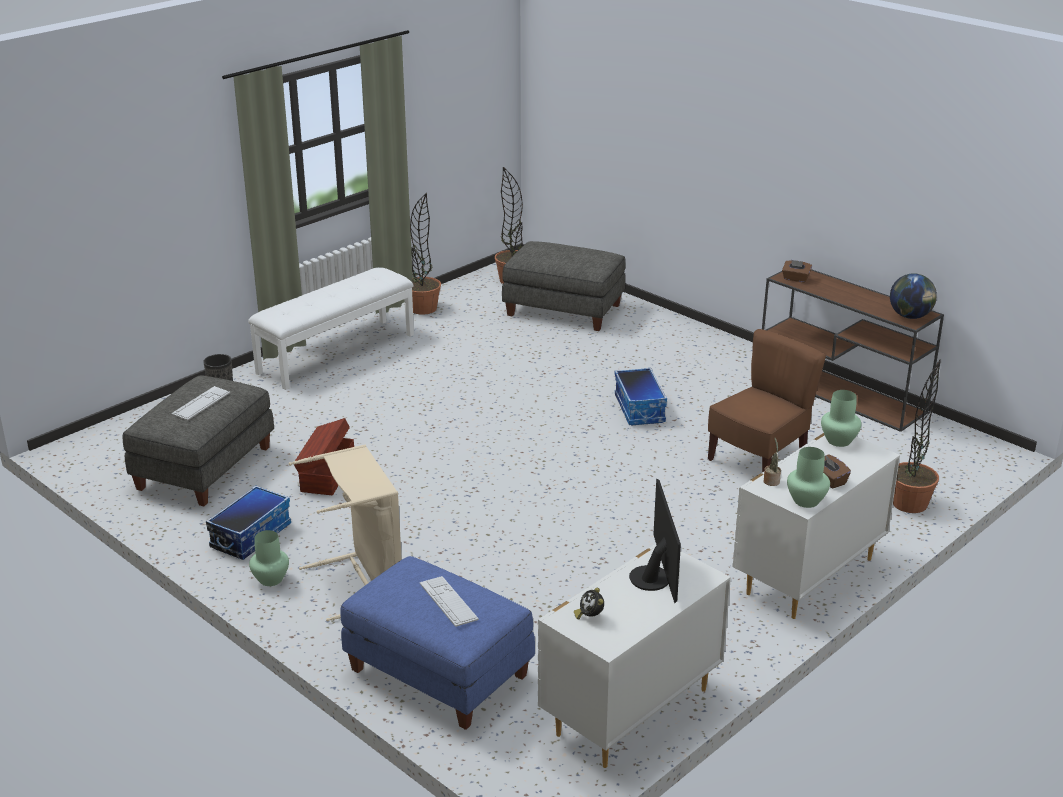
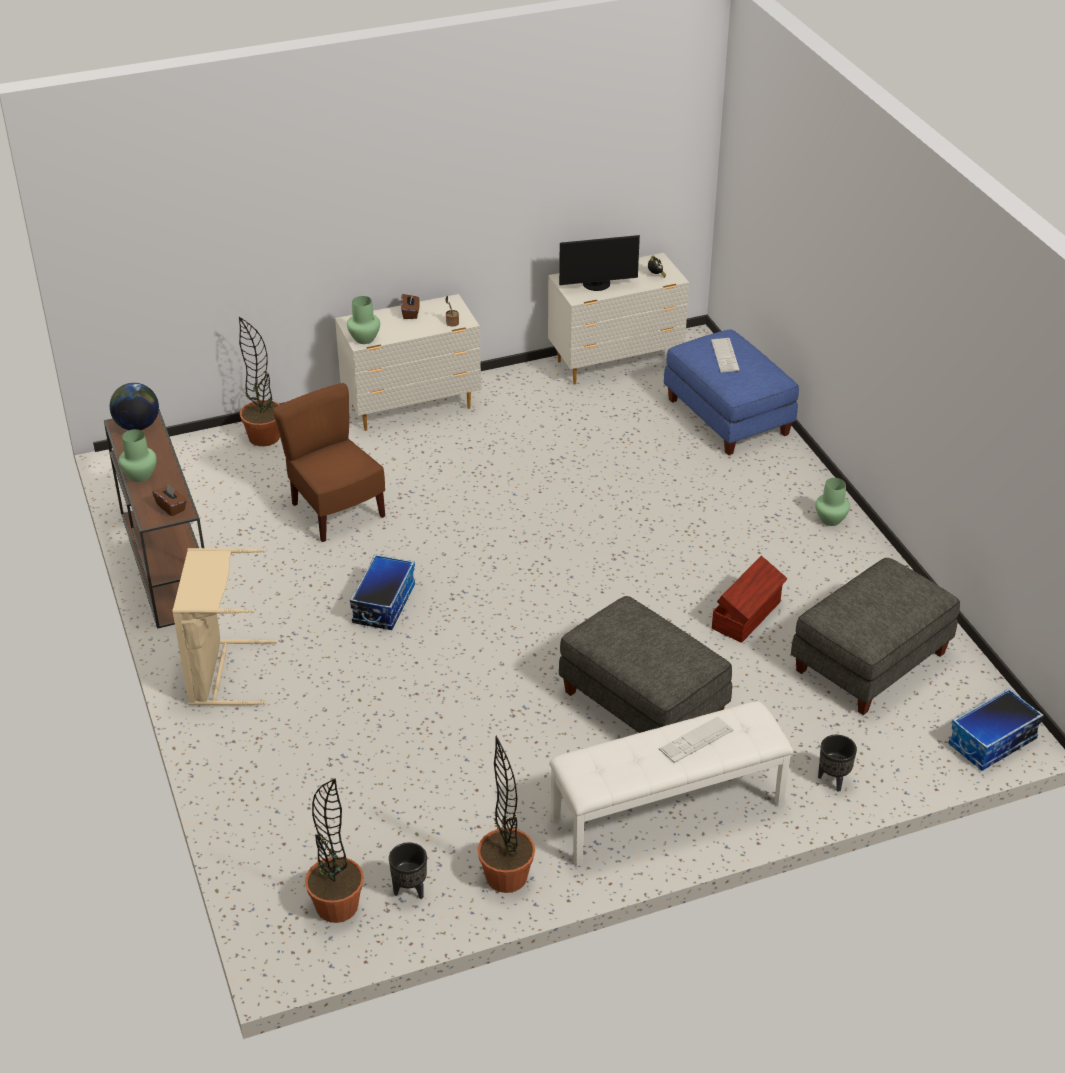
camera: 155 degrees left, 10 degrees up
keyboard [171,386,230,421] -> keyboard moved to [659,716,734,763]
storage box [206,485,291,560] -> storage box moved to [948,688,1044,771]
beige laundry basket [289,445,402,622] -> beige laundry basket moved to [172,548,277,706]
grey ottoman [502,241,626,331] -> grey ottoman moved to [559,596,732,733]
monitor [629,479,681,604] -> monitor turned 120 degrees counterclockwise [559,235,640,291]
brown chair [708,329,826,472] -> brown chair turned 75 degrees clockwise [273,383,385,542]
green vase [787,447,830,508] -> green vase moved to [119,429,157,482]
none -> black planter [389,842,427,899]

